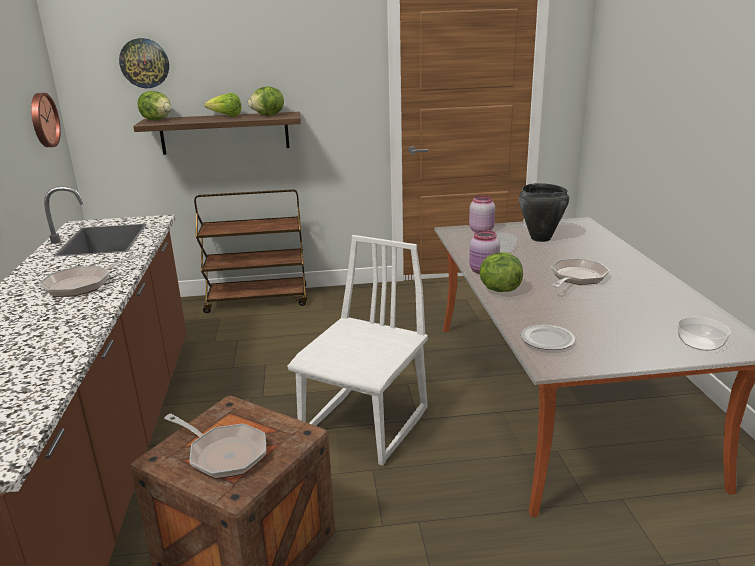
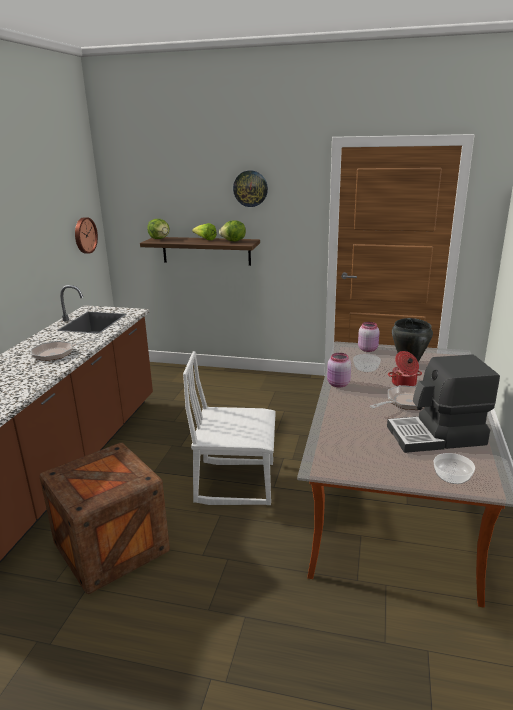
camera: 20 degrees right, 0 degrees up
wall clock [119,38,169,88] -> wall clock moved to [233,170,268,207]
frying pan [164,414,266,479] -> none
brown cart [194,189,307,313] -> none
white chair [287,235,428,466] -> white chair turned 135 degrees counterclockwise [183,351,276,505]
lettuce [479,252,523,292] -> none
plate [521,325,575,350] -> none
none -> coffee machine [387,354,500,453]
none -> cooking pot [388,351,422,386]

